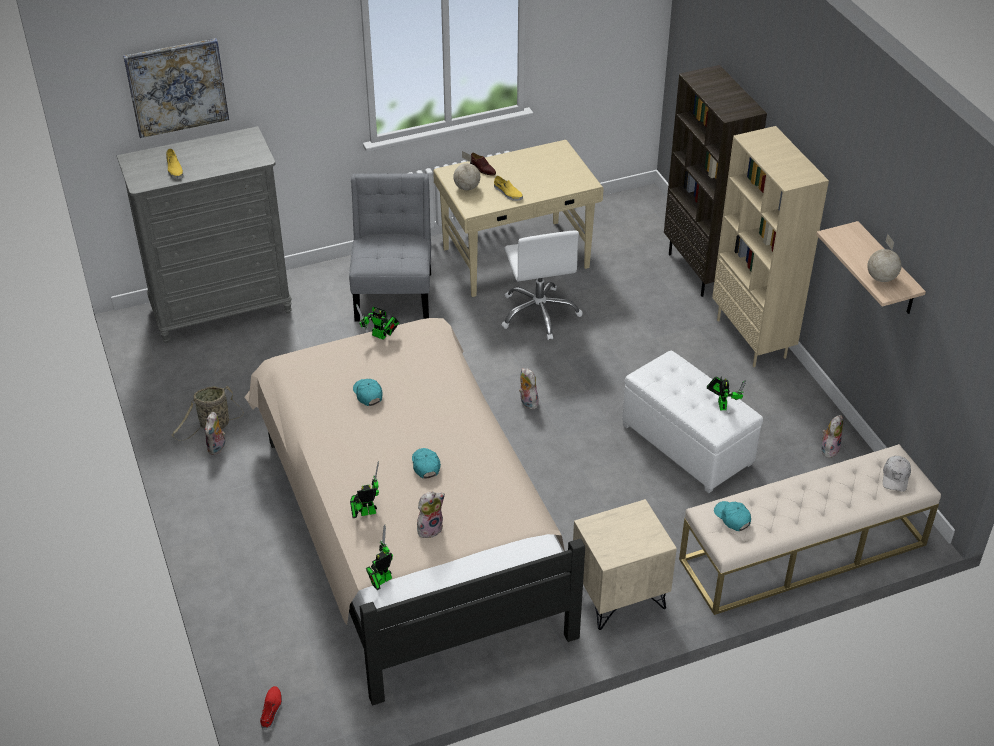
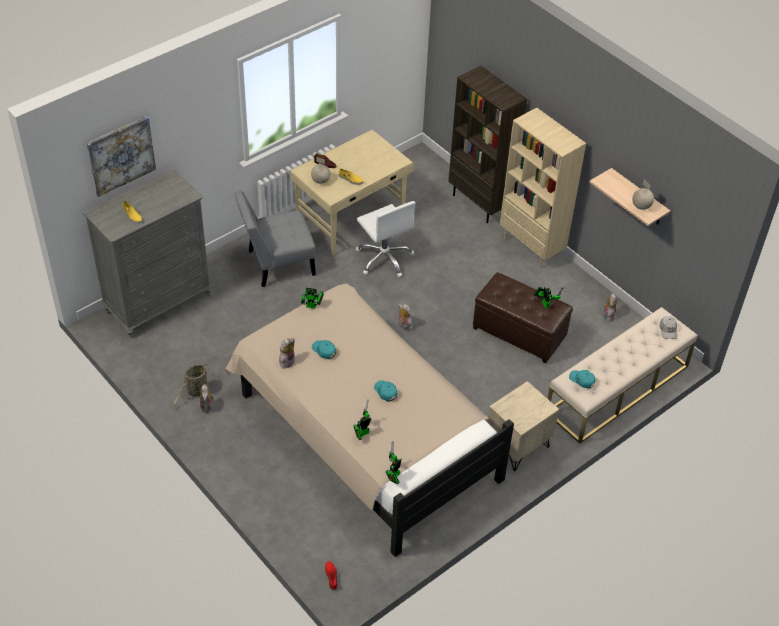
camera: 20 degrees left, 5 degrees up
grey chair [349,173,431,322] -> grey chair turned 90 degrees counterclockwise [234,190,316,287]
plush toy [417,491,445,538] -> plush toy moved to [279,338,295,368]
white ottoman [622,351,763,493] -> brown ottoman [473,272,573,363]

